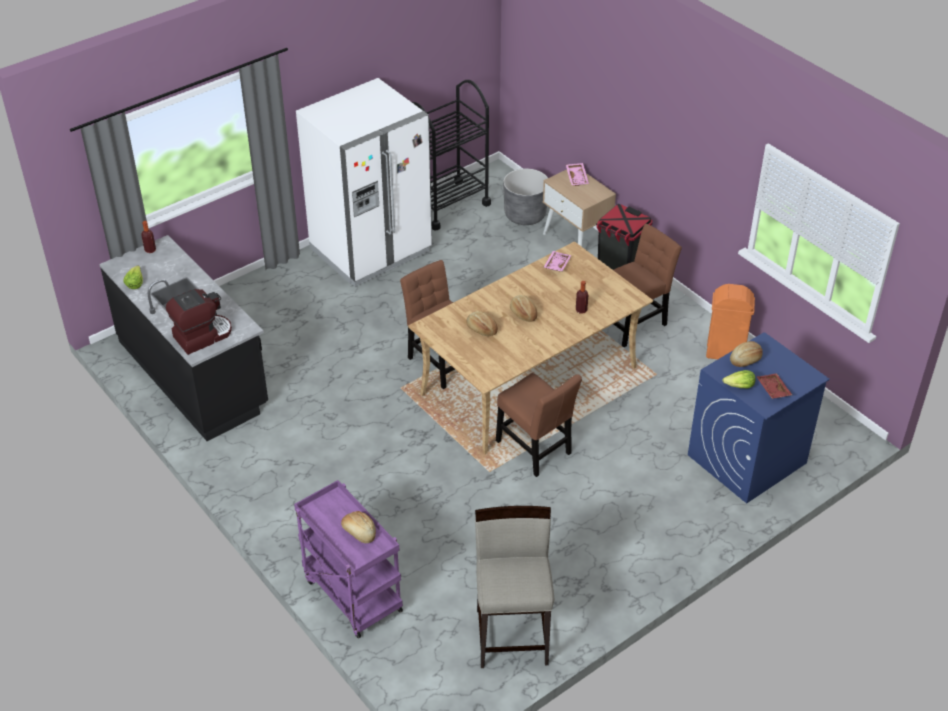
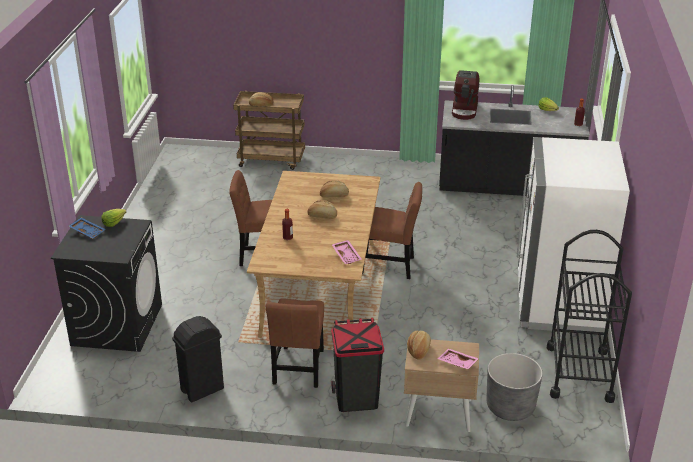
camera: 135 degrees right, 10 degrees down
purple cart [294,480,403,639] -> brown cart [233,91,305,170]
beige stool [475,506,554,668] -> none
blue washing machine [688,332,830,504] -> black washing machine [51,215,162,352]
orange trash can [706,284,755,359] -> black trash can [172,316,224,402]
bread [730,341,763,367] -> bread moved to [407,331,431,359]
red tray [757,373,792,399] -> blue tray [69,217,106,239]

